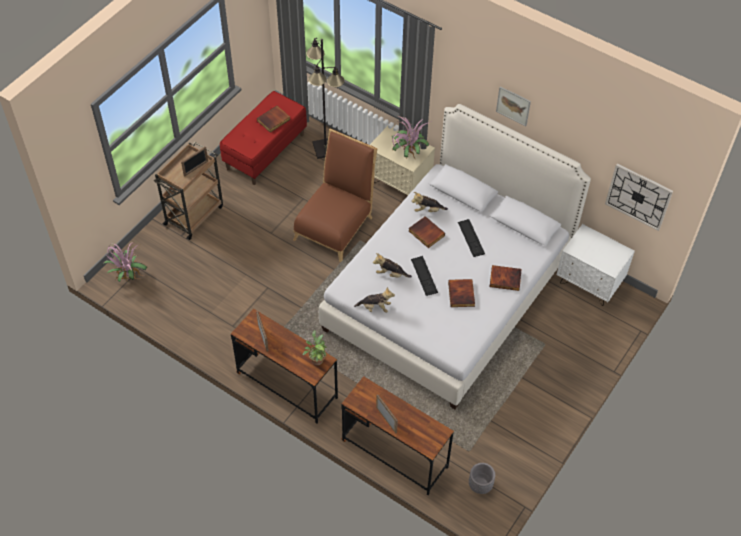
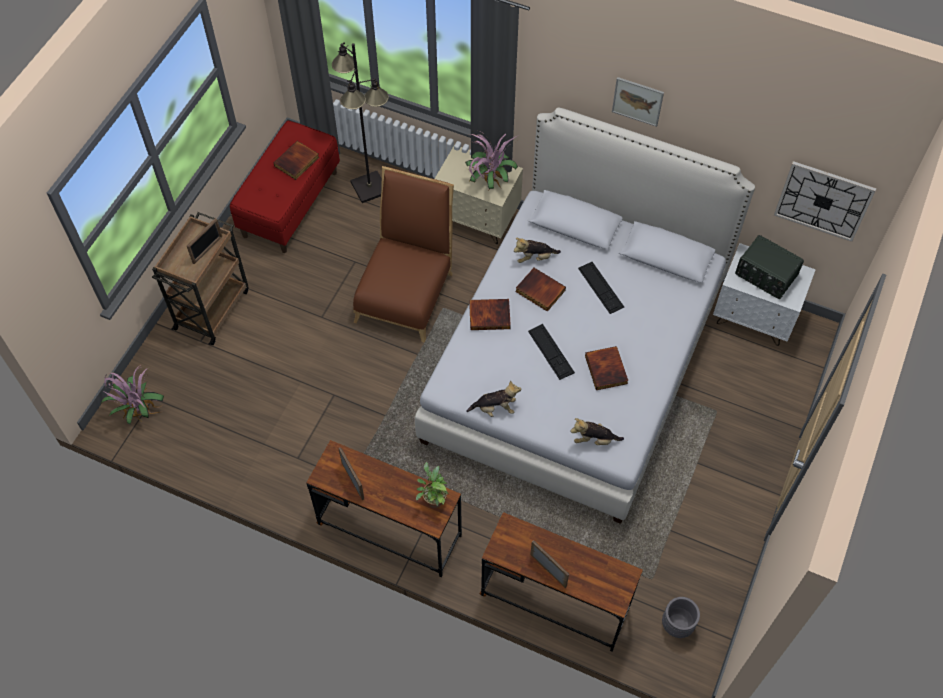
camera: 10 degrees left, 5 degrees up
plush toy [373,253,412,278] -> plush toy moved to [570,418,624,445]
book [490,265,522,291] -> book moved to [469,299,511,330]
none -> radio [735,235,804,299]

